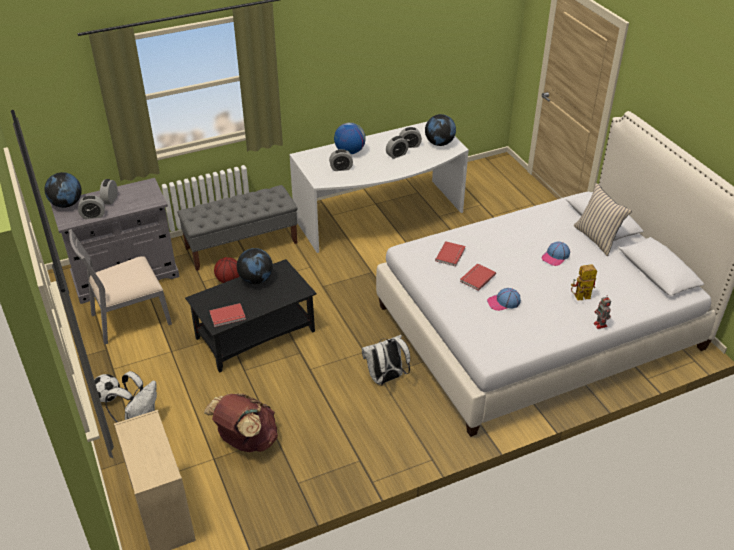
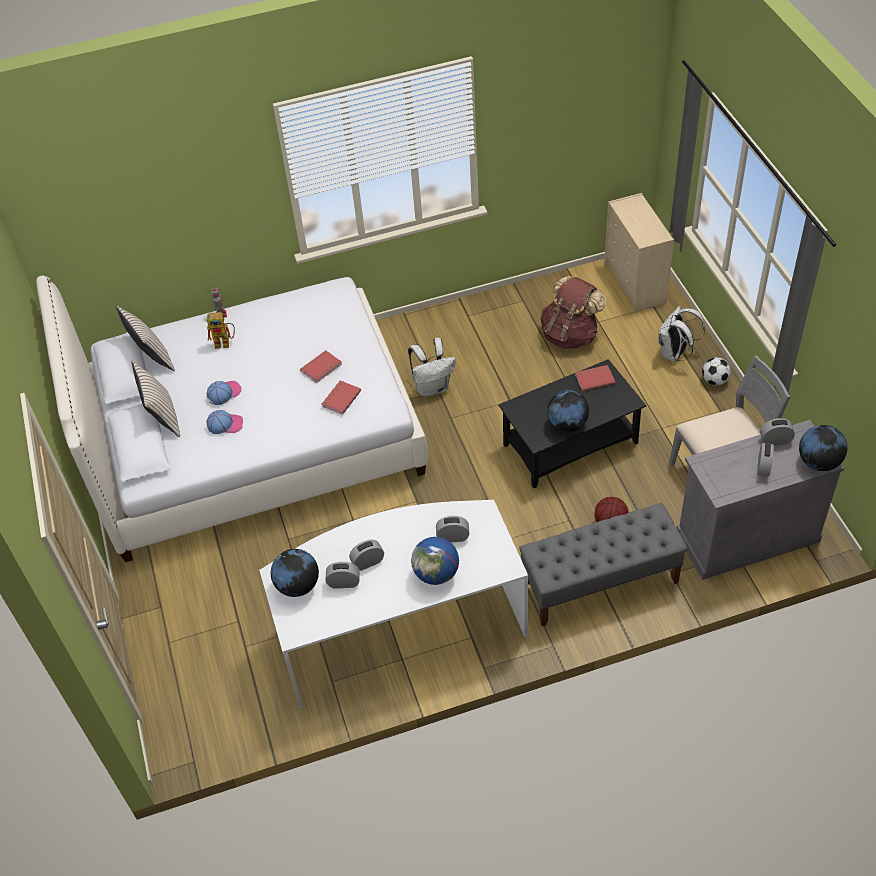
camera: 170 degrees left, 10 degrees up
cap [487,288,521,311] -> cap moved to [206,410,243,434]
none -> beige pillow [116,306,175,371]

